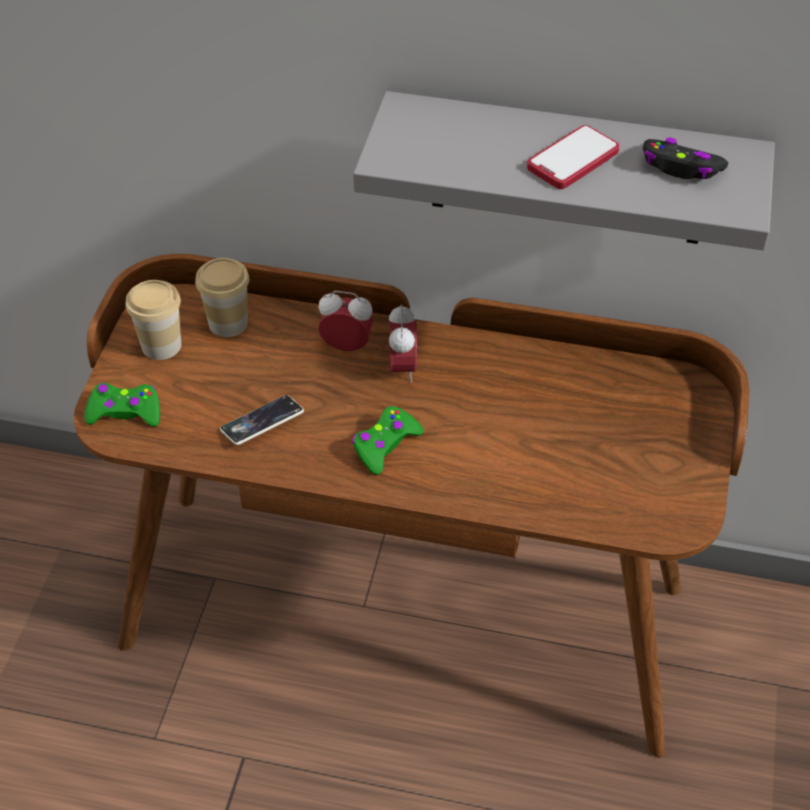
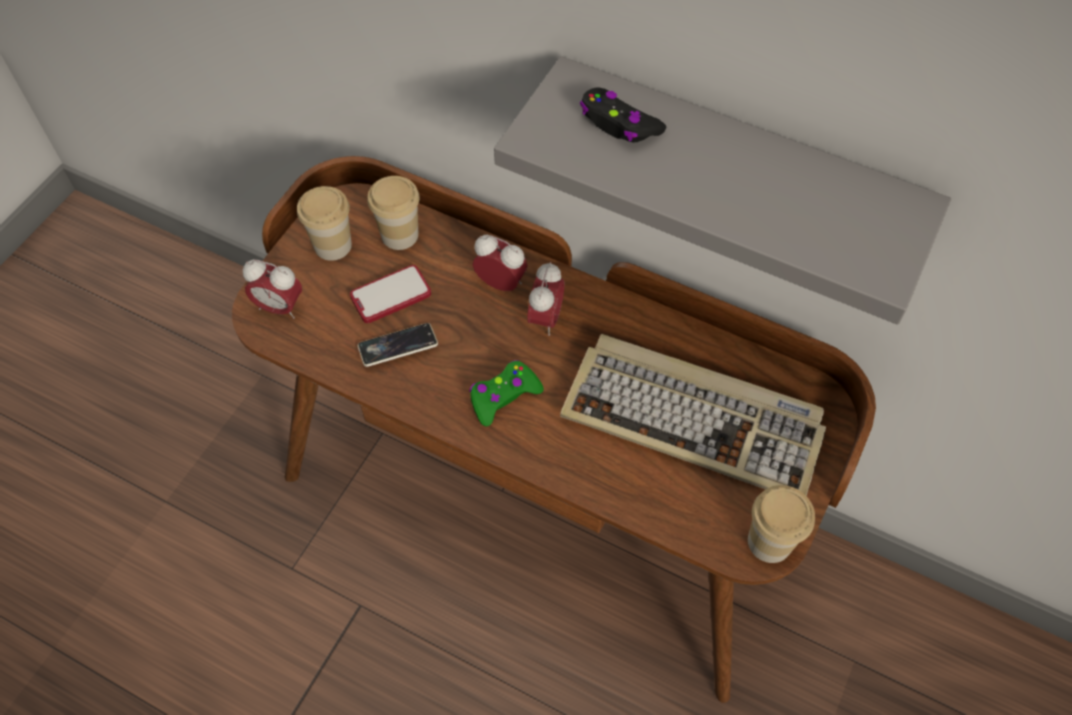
camera: 15 degrees right, 10 degrees up
green game controller [84,383,160,427] -> alarm clock [243,259,302,319]
phone [527,125,619,189] -> phone moved to [350,265,431,323]
black game controller [643,137,728,179] -> black game controller moved to [580,88,666,143]
none -> keyboard [560,334,826,496]
none -> cup [748,485,815,563]

